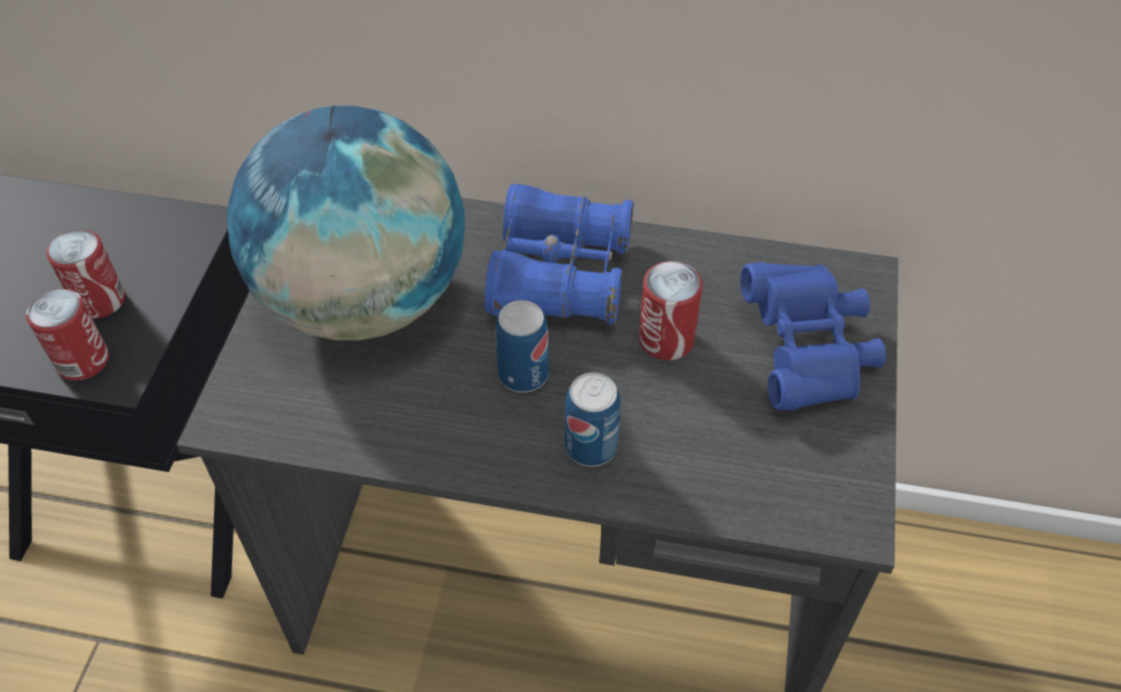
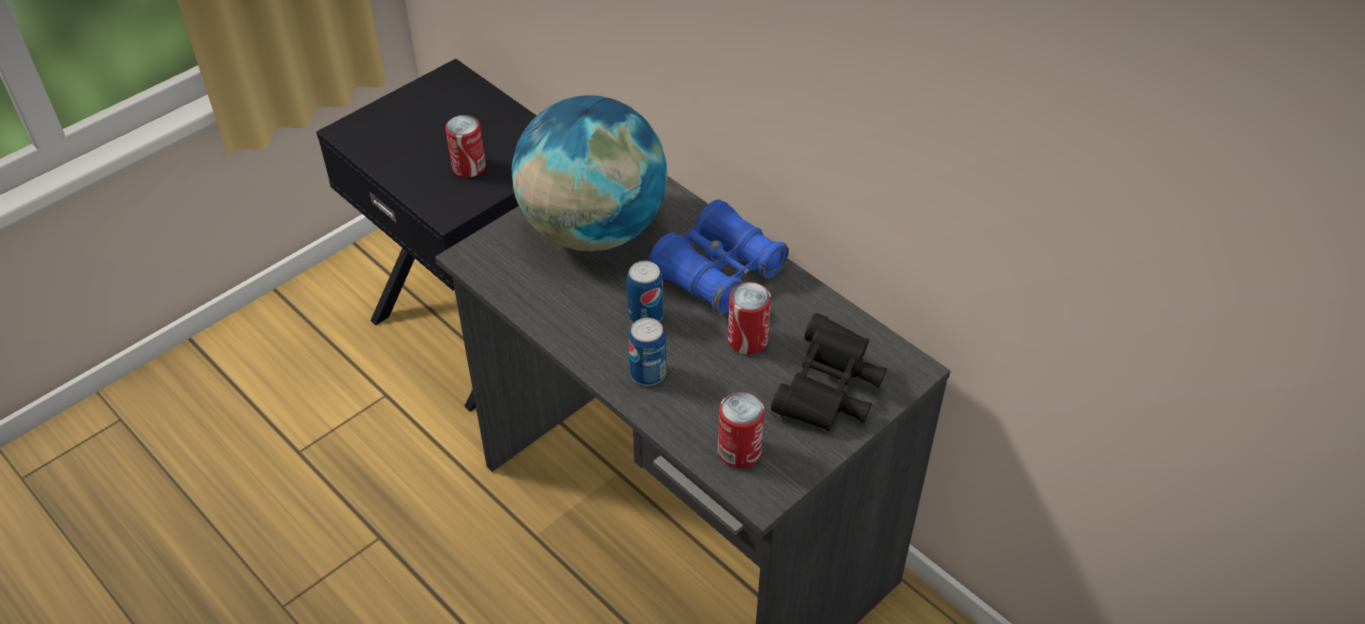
camera: 35 degrees right, 5 degrees down
can [26,289,109,381] -> can moved to [718,392,764,468]
blue binoculars [740,262,886,411] -> black binoculars [771,313,887,432]

